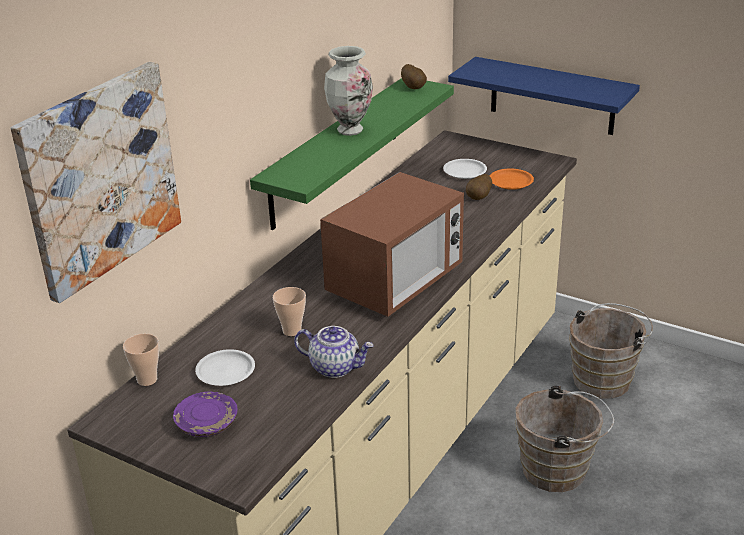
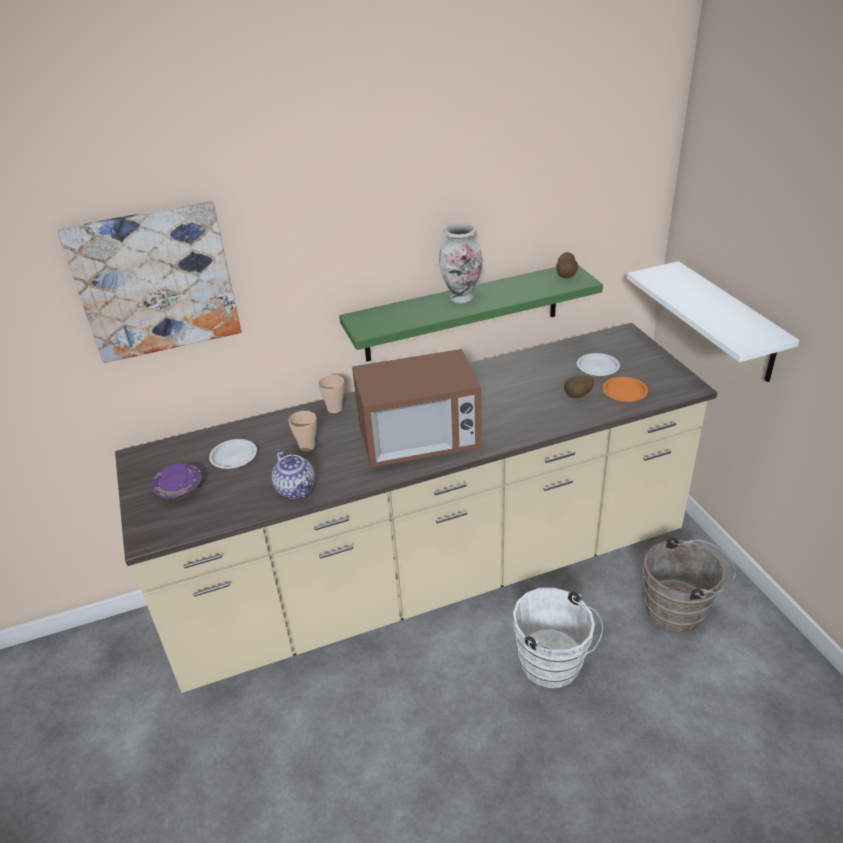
camera: 40 degrees right, 5 degrees up
cup [123,334,159,386] -> cup moved to [318,375,344,413]
blue shelf [448,57,640,135] -> white shelf [627,261,800,382]
brown bucket [515,386,614,492] -> white bucket [513,588,603,688]

